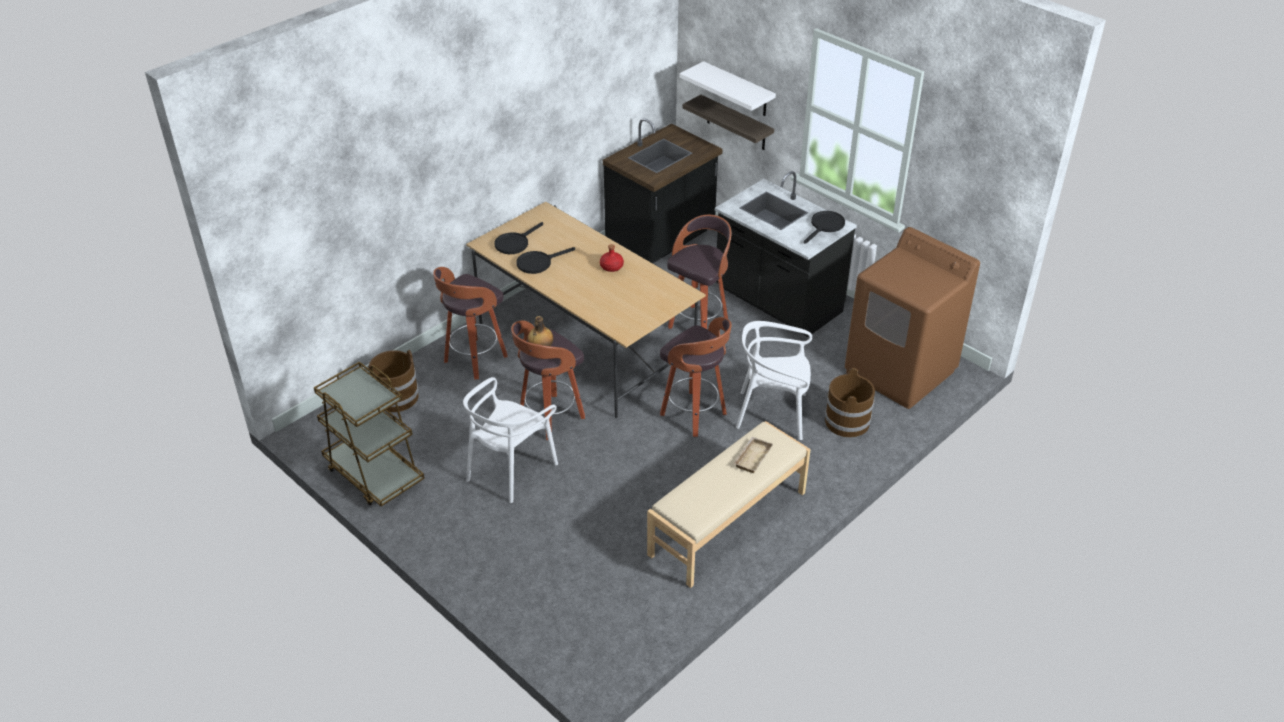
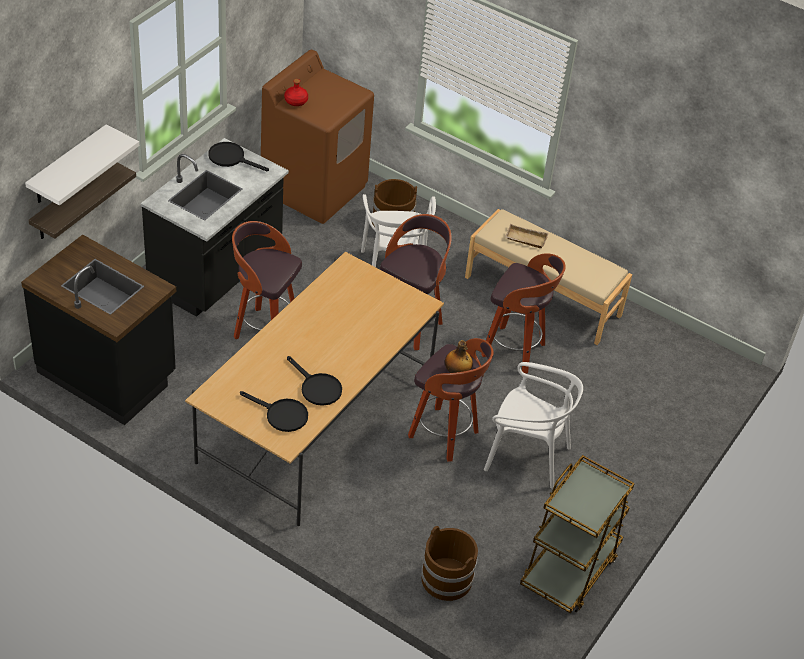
camera: 105 degrees left, 5 degrees up
stool [433,267,508,380] -> stool moved to [481,253,566,374]
red bottle [600,244,624,272] -> red bottle moved to [284,79,308,106]

